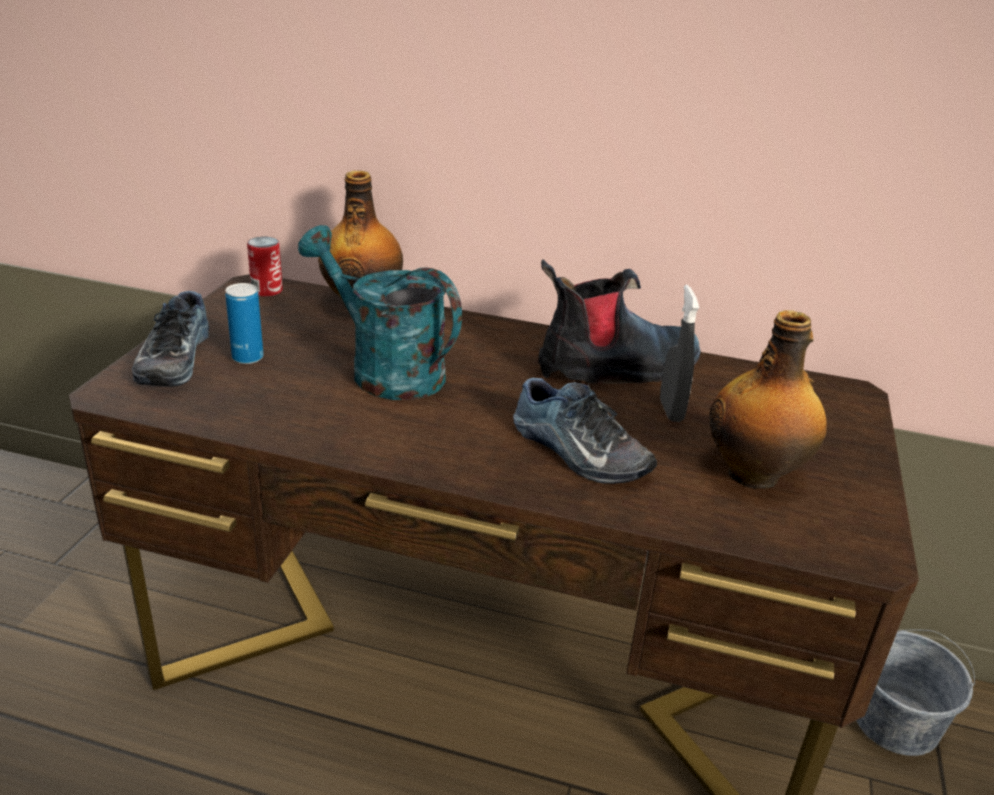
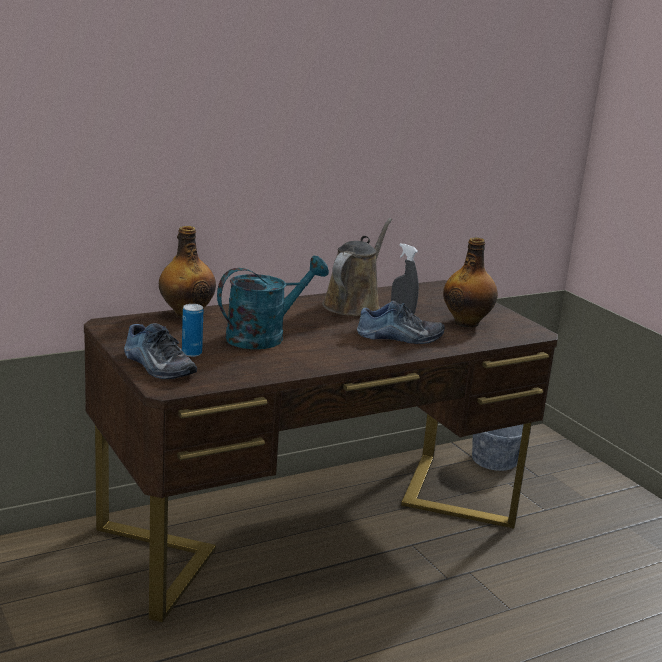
camera: 45 degrees left, 10 degrees down
can [247,237,283,296] -> none
turquoise watering can [298,225,462,400] -> turquoise watering can turned 150 degrees clockwise [217,256,329,349]
boot [538,259,701,384] -> brown watering can [322,218,392,316]

